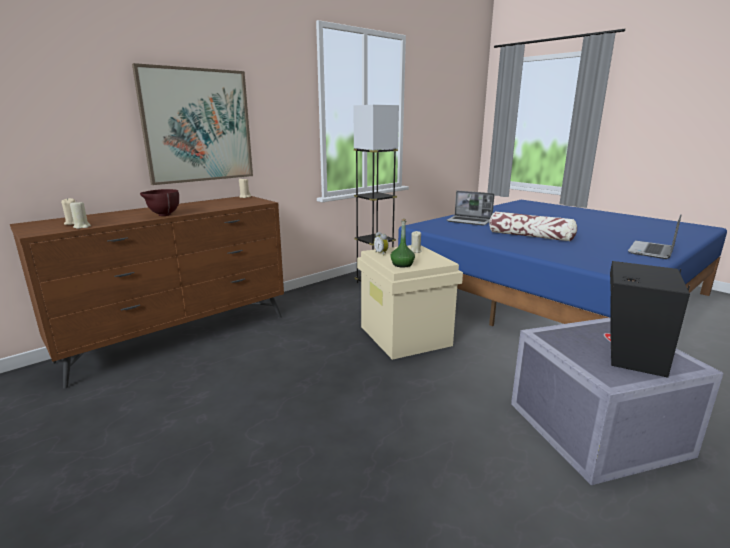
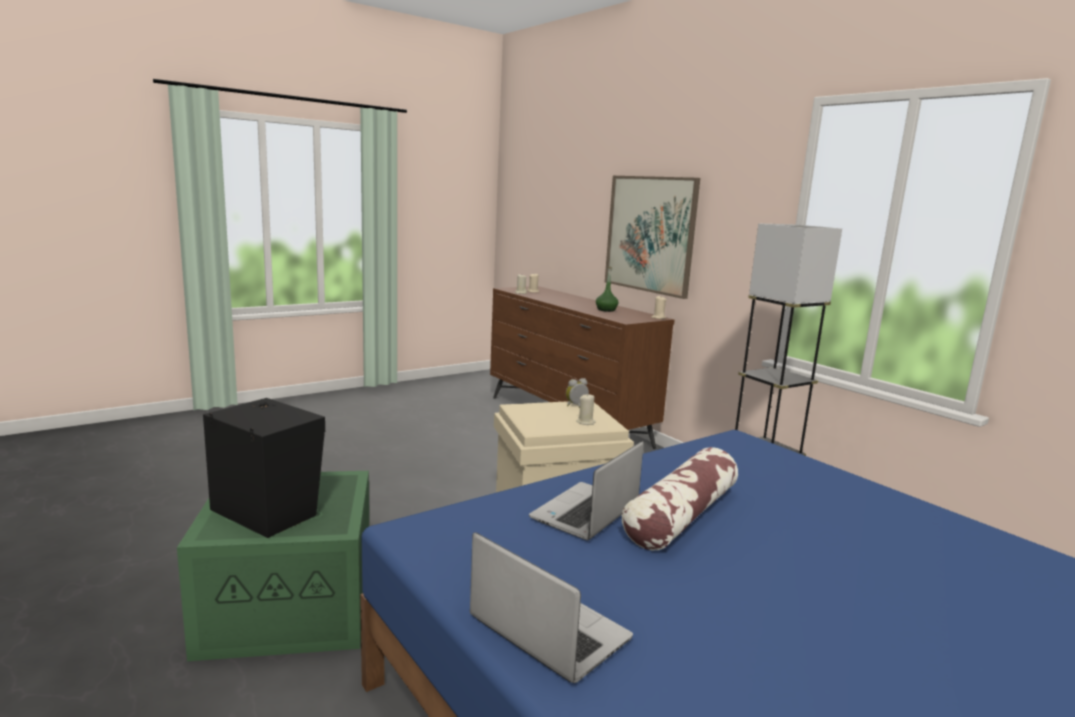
camera: 95 degrees right, 5 degrees down
brown bowl [140,189,179,216] -> none
green bottle [390,219,415,268] -> green bottle moved to [596,267,619,312]
laptop [446,191,495,226] -> laptop moved to [529,441,644,540]
grey storage box [511,317,724,485] -> green storage box [177,471,369,661]

